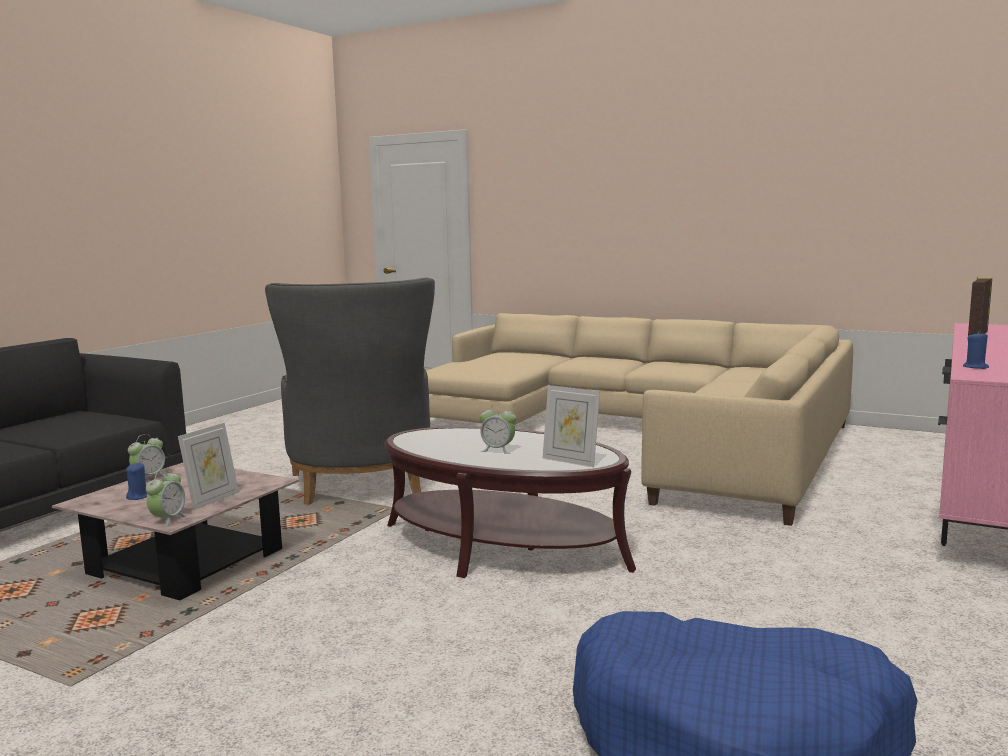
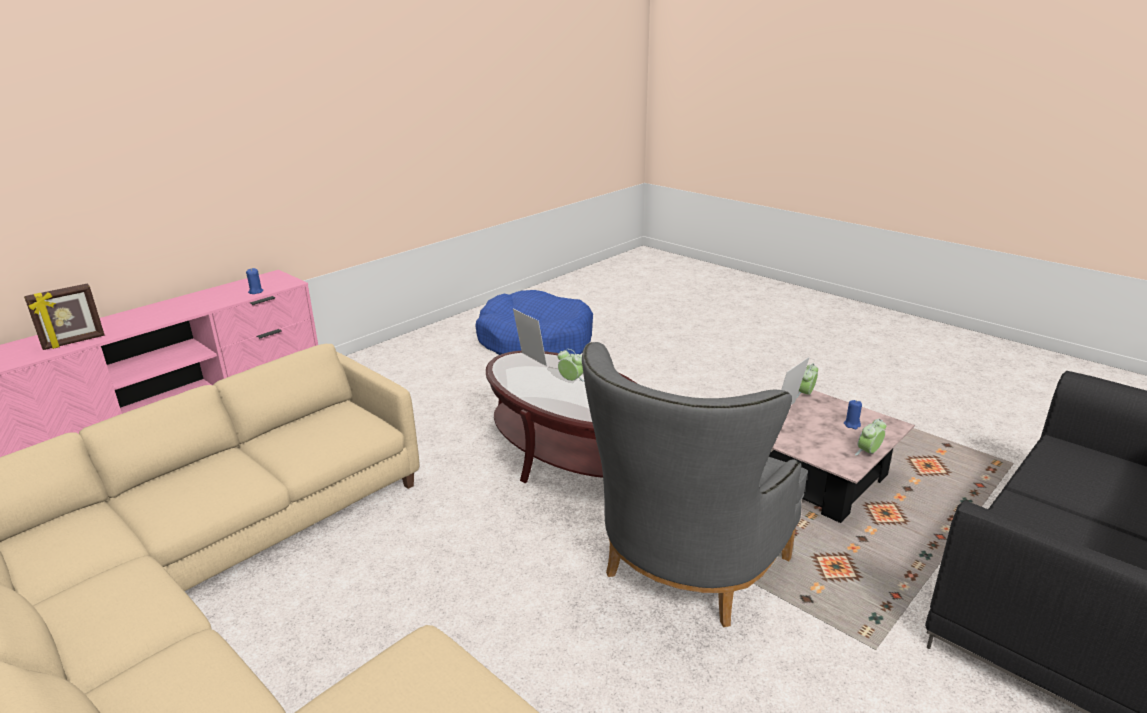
camera: 165 degrees left, 15 degrees up
grey armchair [265,278,435,505] -> grey armchair turned 150 degrees counterclockwise [582,342,808,627]

